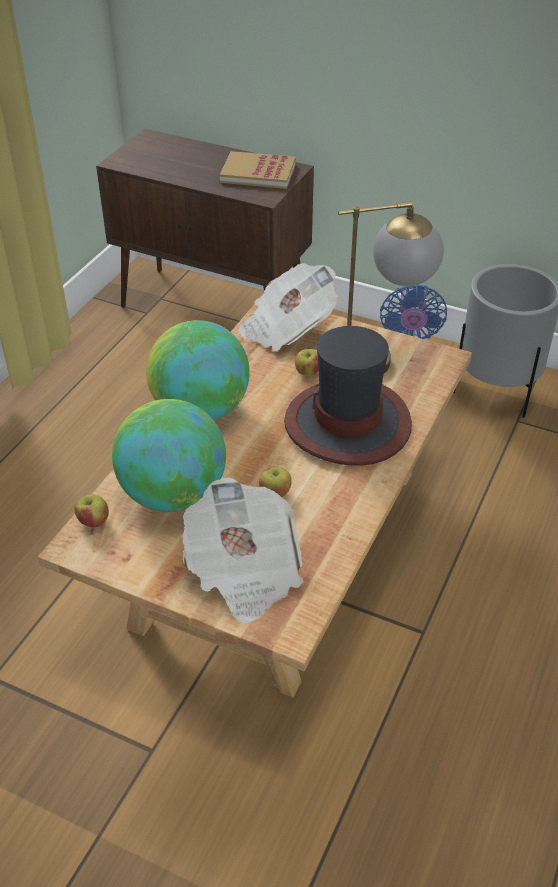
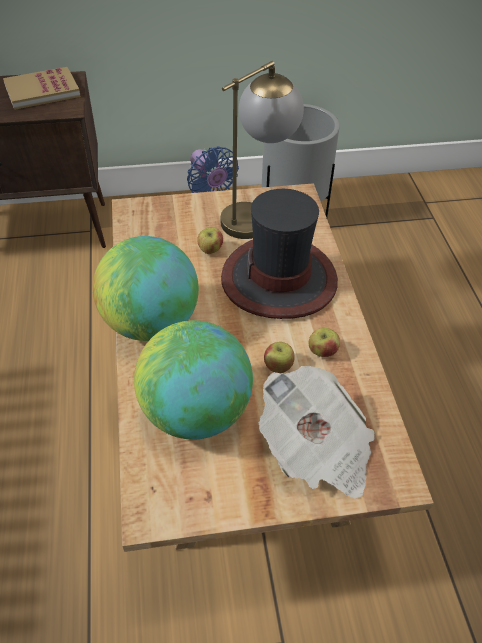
camera: 35 degrees left, 5 degrees up
apple [75,494,109,527] -> apple moved to [308,328,340,357]
newspaper [238,263,338,351] -> none

